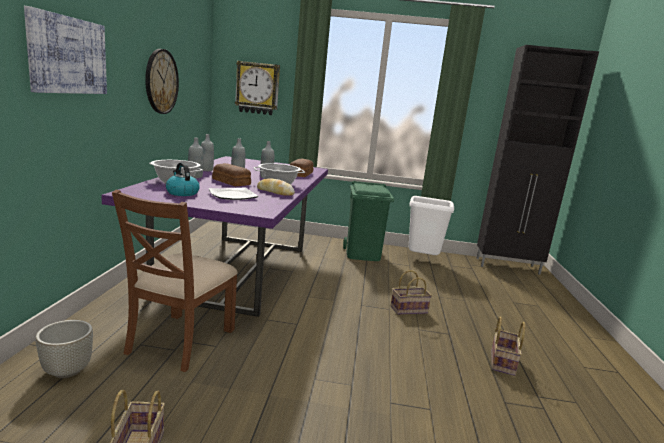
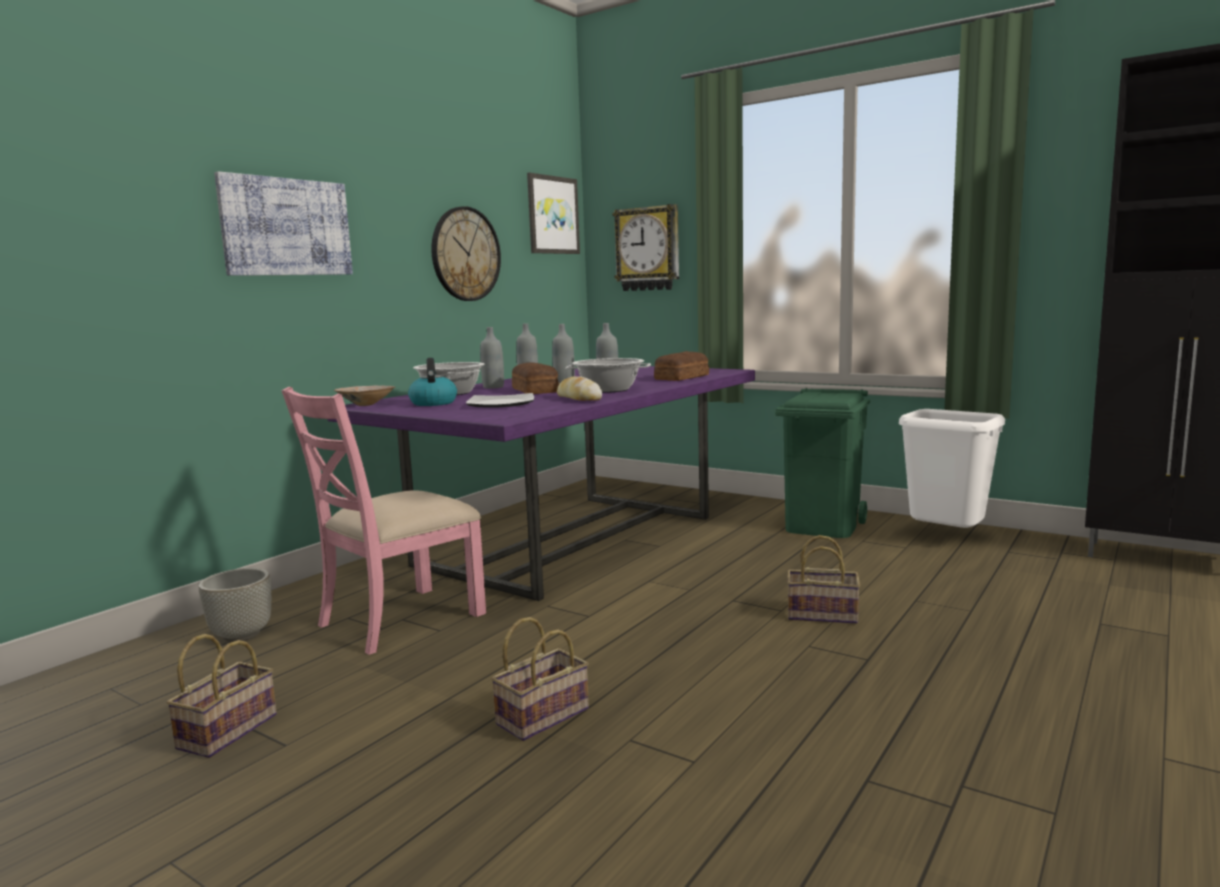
camera: 30 degrees right, 5 degrees down
brown chair [112,190,238,372] -> pink chair [281,387,487,655]
basket [491,316,525,376] -> basket moved to [491,617,589,741]
none -> beige bowl [334,385,395,406]
none -> picture [527,173,580,254]

